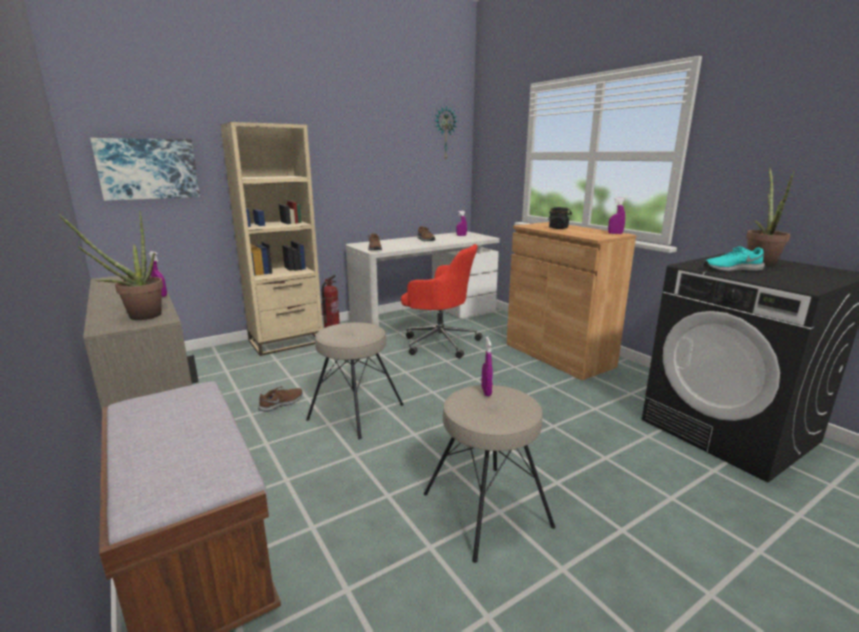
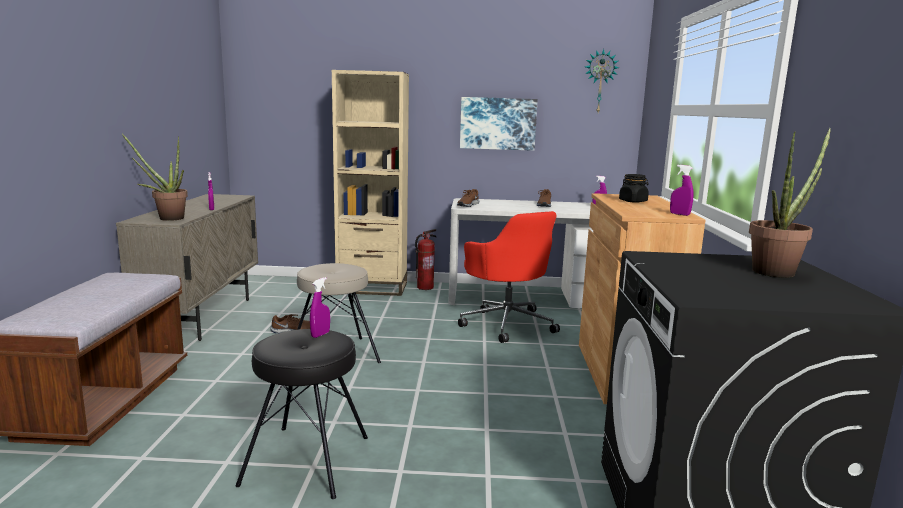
camera: 35 degrees right, 5 degrees down
picture [90,138,200,201] -> picture moved to [460,97,538,151]
beige stool [424,385,555,563] -> black stool [235,329,368,499]
turquoise shoe [704,247,765,272] -> none

